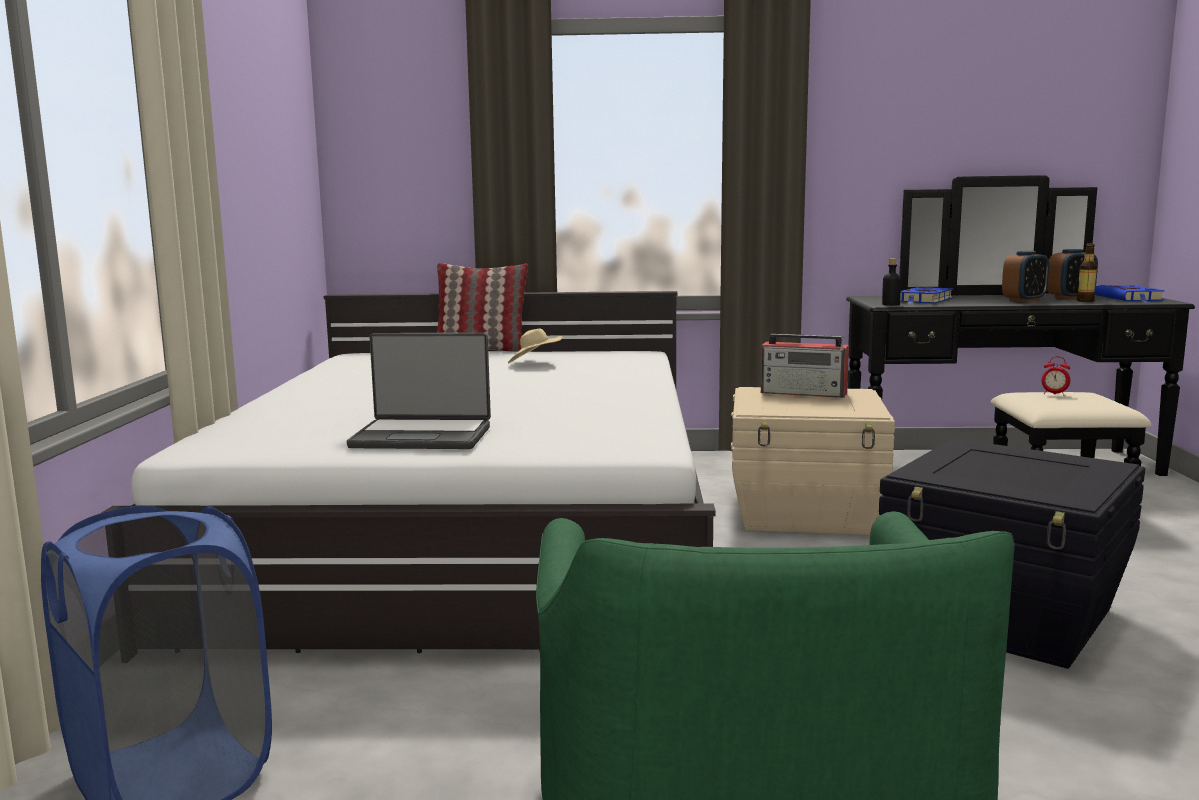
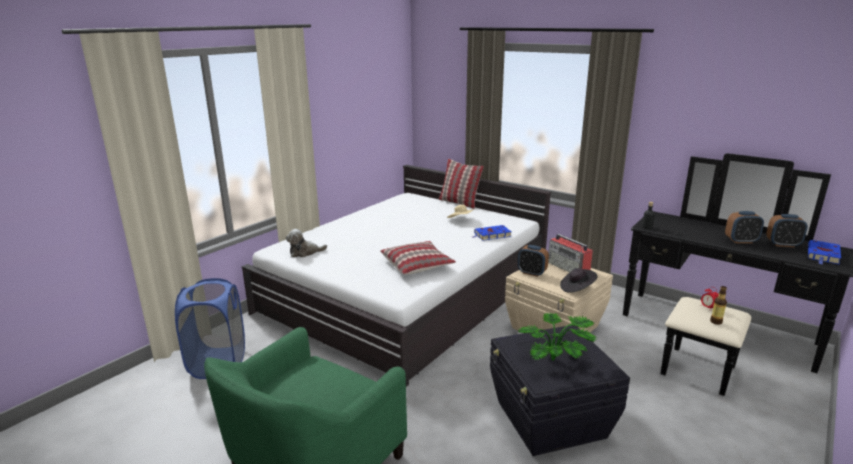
camera: 35 degrees right, 10 degrees up
laptop [347,333,491,449] -> none
blue book [900,287,954,304] -> blue book moved to [472,225,511,241]
bottle [1077,243,1097,302] -> bottle moved to [710,286,727,325]
none -> plush toy [286,229,327,257]
none -> pillow [380,241,456,275]
none -> alarm clock [518,245,549,277]
none -> potted plant [518,313,597,361]
none -> black hat [560,268,598,293]

